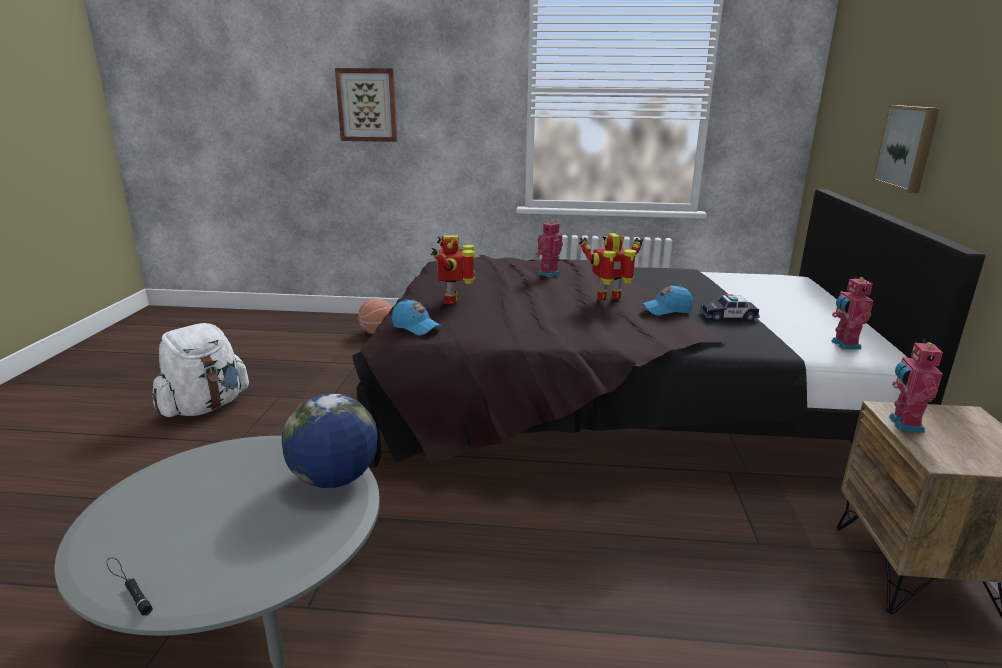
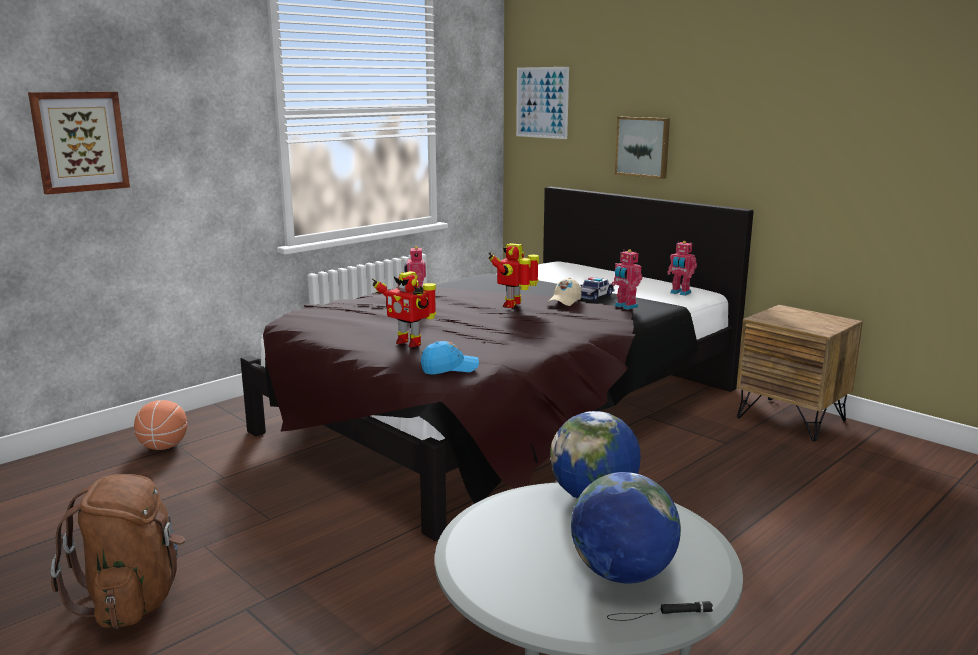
camera: 50 degrees left, 5 degrees down
white backpack [153,323,249,417] -> brown backpack [51,474,185,629]
blue cap [642,285,693,315] -> beige cap [547,278,582,306]
toy robot [889,339,943,433] -> toy robot moved to [612,249,643,310]
none -> picture [516,67,569,139]
none -> globe [571,472,681,584]

